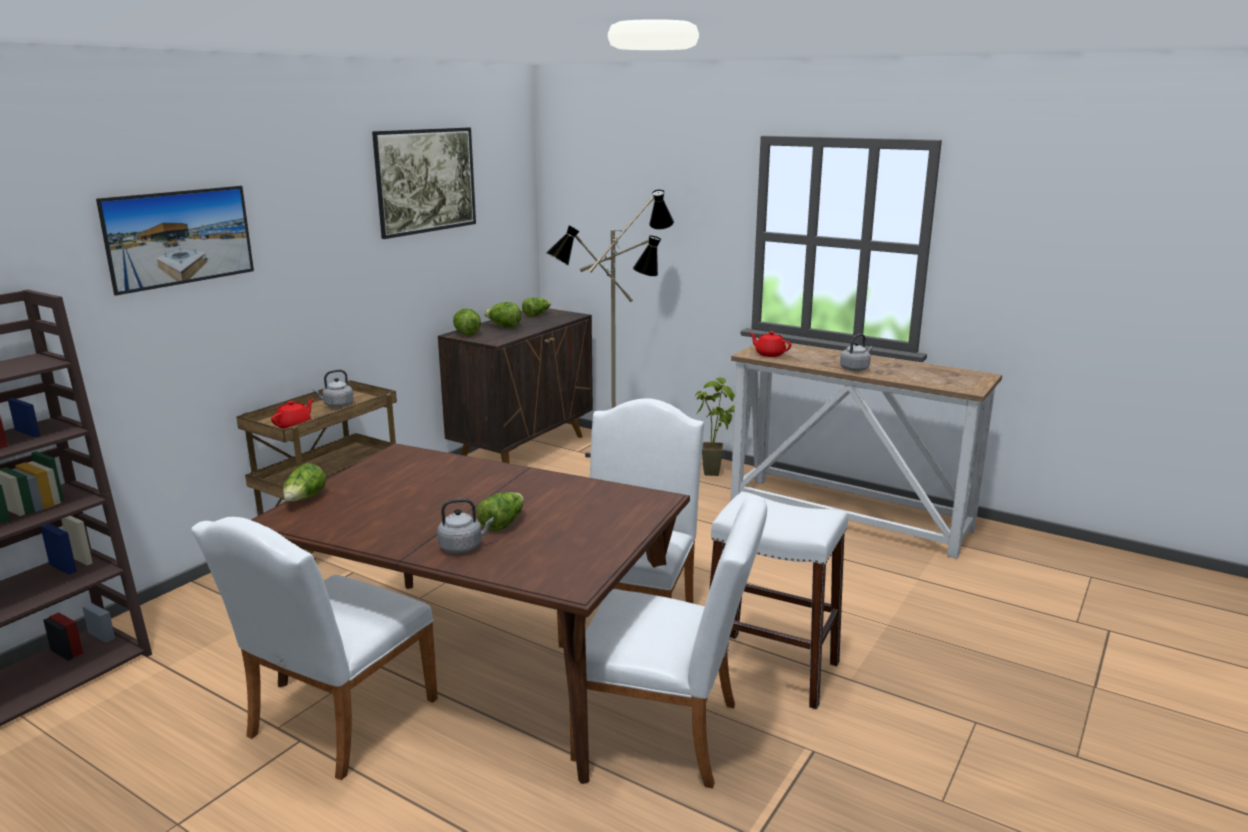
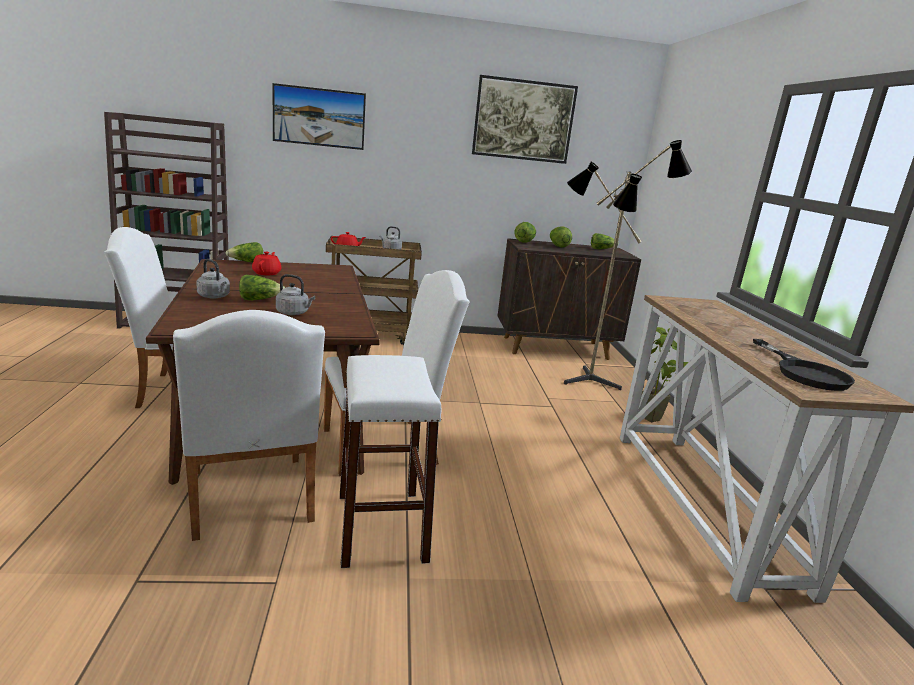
camera: 50 degrees right, 0 degrees up
red teapot [750,331,791,357] -> red teapot moved to [252,252,281,275]
grey kettle [840,334,873,371] -> grey kettle moved to [276,274,315,315]
none -> black frying pan [753,339,855,391]

